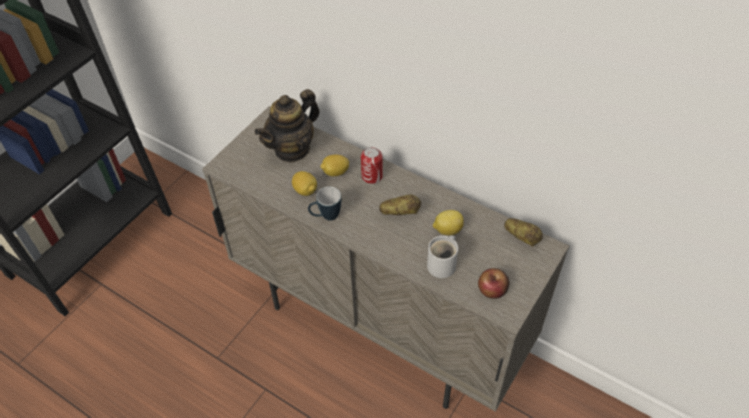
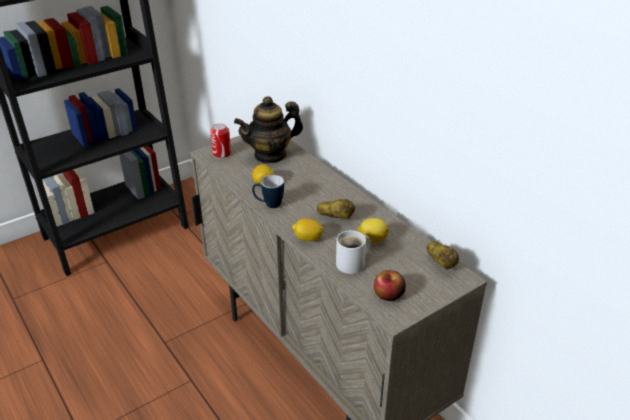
camera: 20 degrees right, 15 degrees down
lemon [320,154,349,176] -> lemon moved to [292,219,324,241]
can [361,147,383,184] -> can moved to [210,123,231,158]

